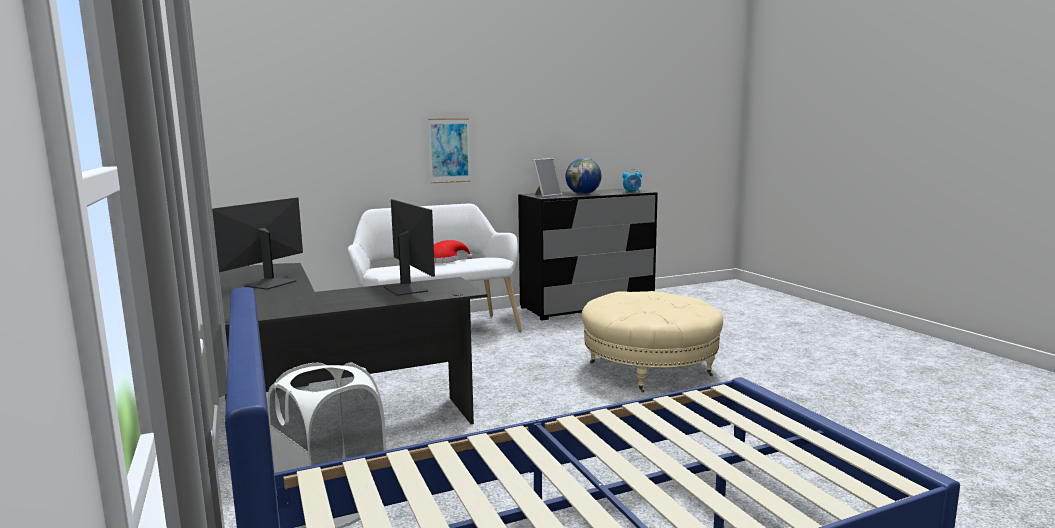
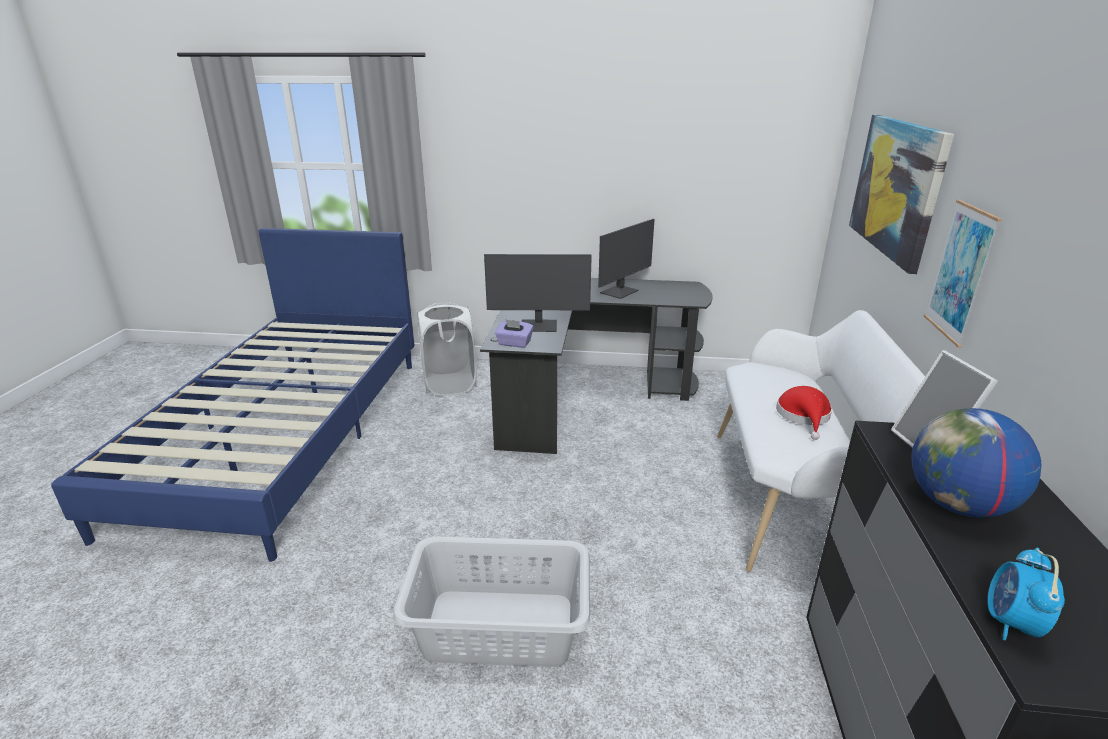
camera: 120 degrees right, 15 degrees up
monitor [212,197,303,290] -> monitor turned 75 degrees clockwise [598,219,655,299]
beige ottoman [582,291,723,392] -> grey laundry basket [393,536,590,667]
none -> purple tissue box [495,319,533,348]
none -> picture [849,115,954,274]

